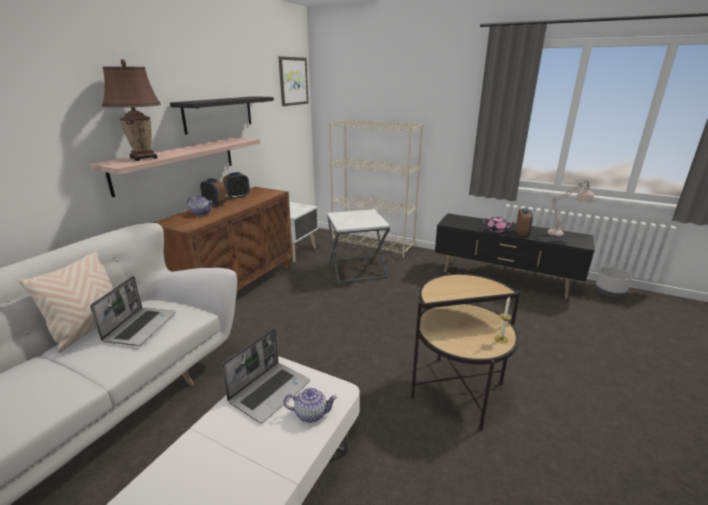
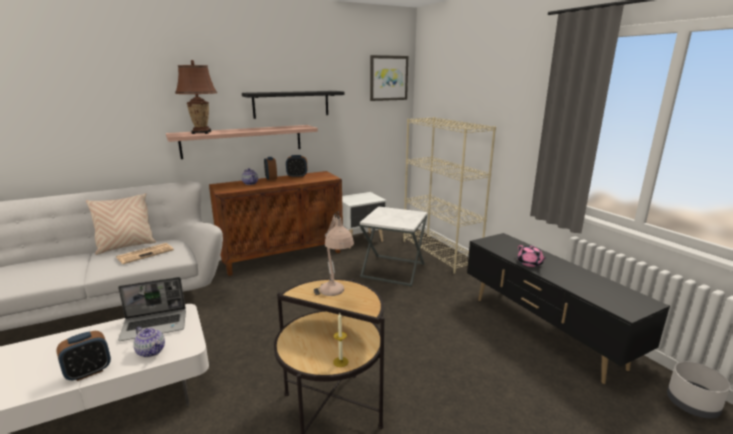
camera: 35 degrees right, 5 degrees down
laptop [90,276,176,346] -> newspaper [116,243,174,264]
alarm clock [516,208,533,236] -> alarm clock moved to [56,331,111,381]
beige table lamp [545,181,594,237] -> beige table lamp moved to [314,211,354,296]

